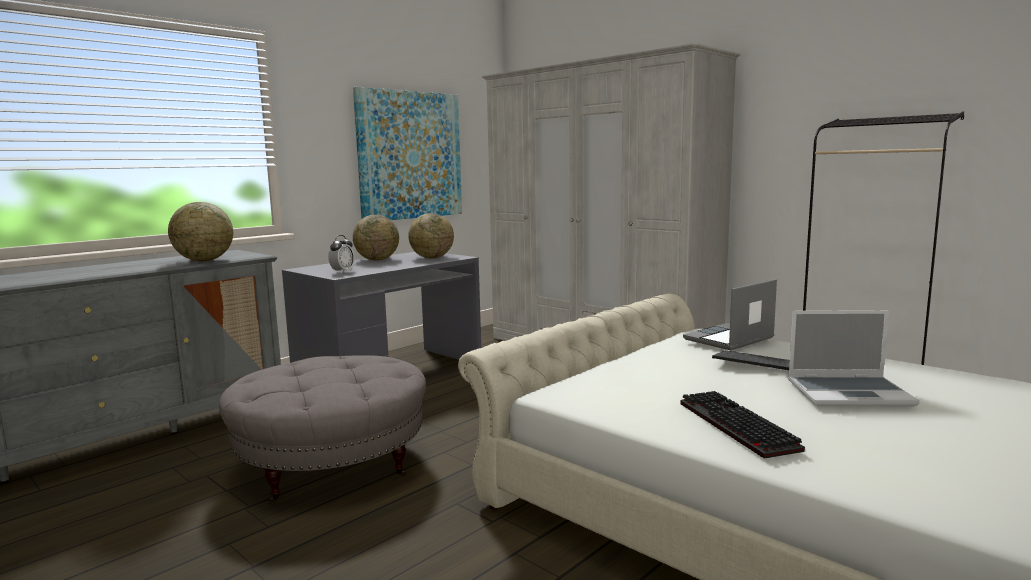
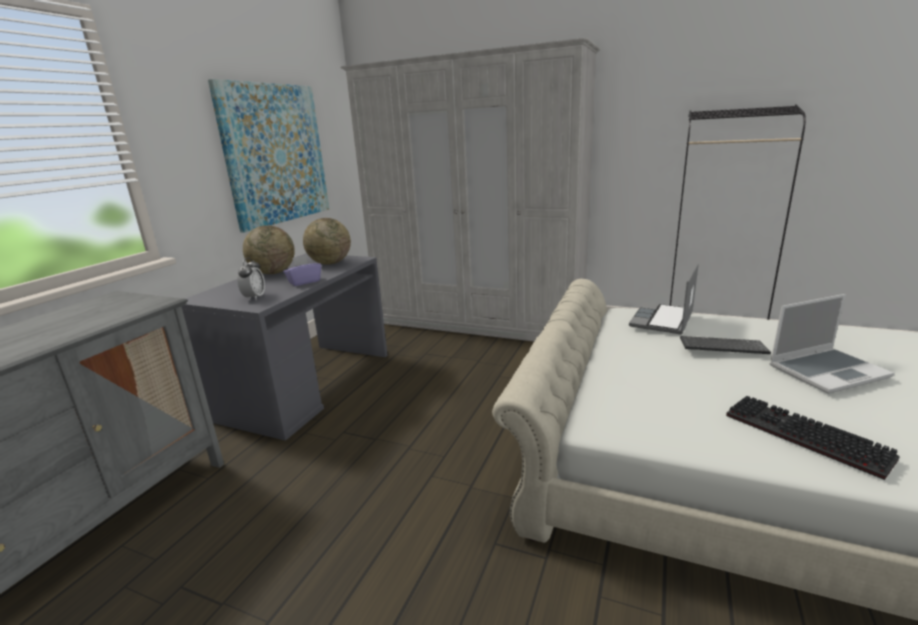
camera: 20 degrees left, 10 degrees up
globe [168,202,233,261] -> none
grey ottoman [219,355,426,503] -> none
none -> purple tissue box [284,256,321,286]

